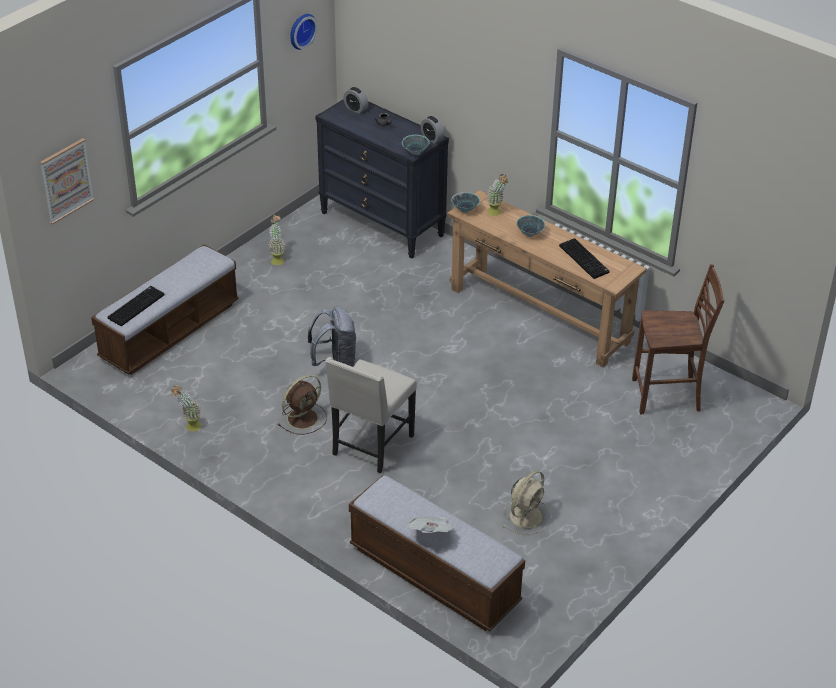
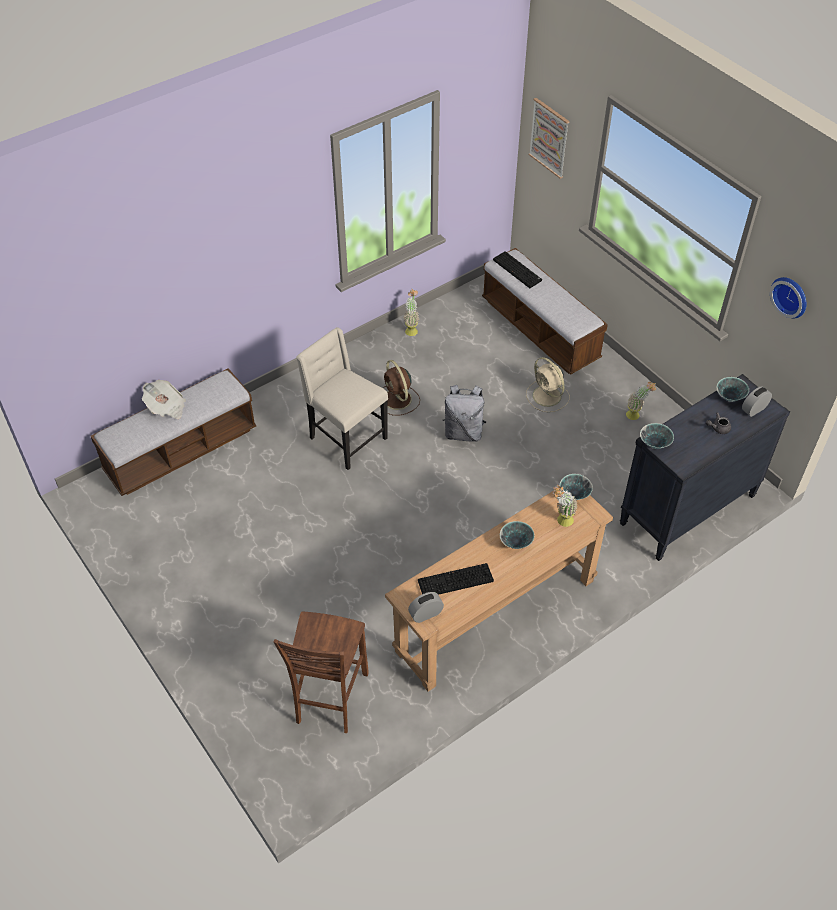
camera: 105 degrees right, 10 degrees up
alarm clock [421,116,445,144] -> alarm clock moved to [408,592,444,623]
beige fan [503,471,552,535] -> beige fan moved to [526,357,570,412]
none -> bowl [716,377,749,402]

